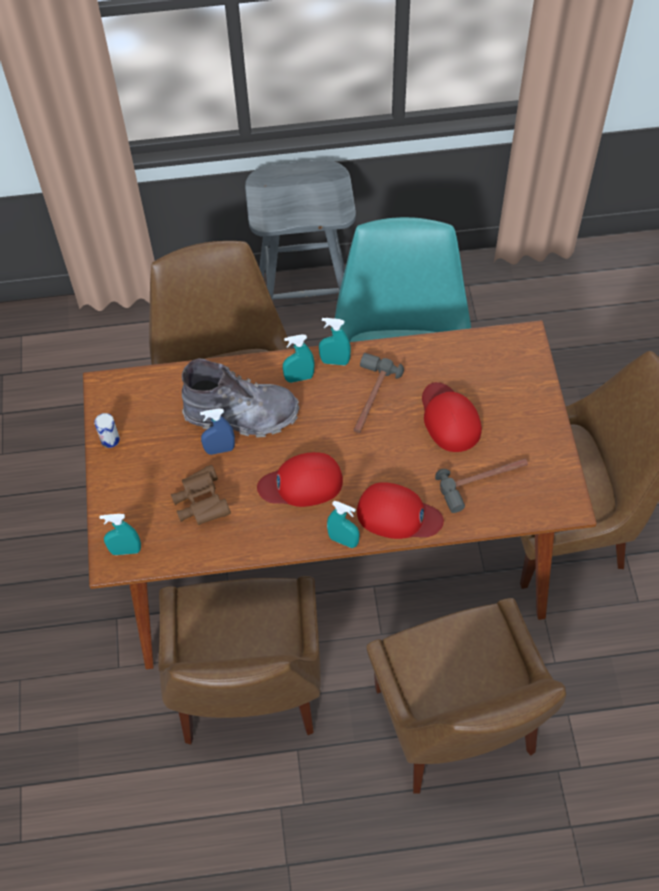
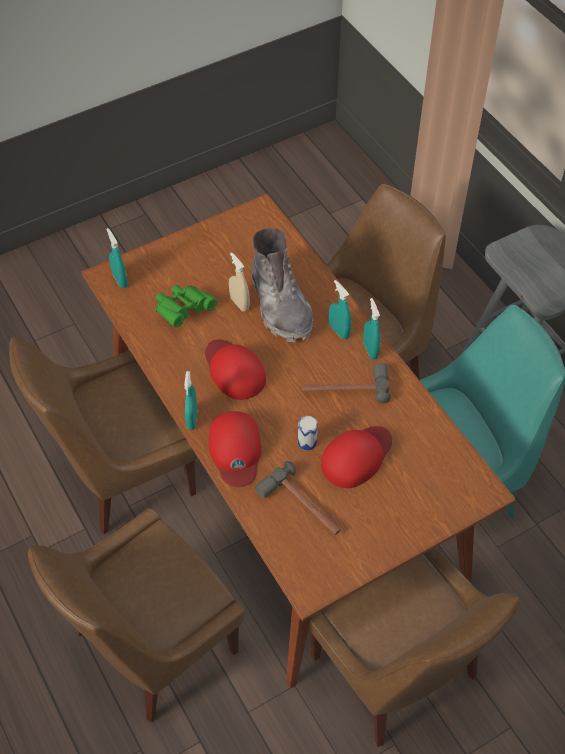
camera: 65 degrees right, 5 degrees down
can [94,413,120,448] -> can moved to [298,416,318,451]
brown binoculars [171,465,231,525] -> green binoculars [155,285,217,327]
blue spray bottle [200,409,235,455] -> beige spray bottle [229,252,250,312]

